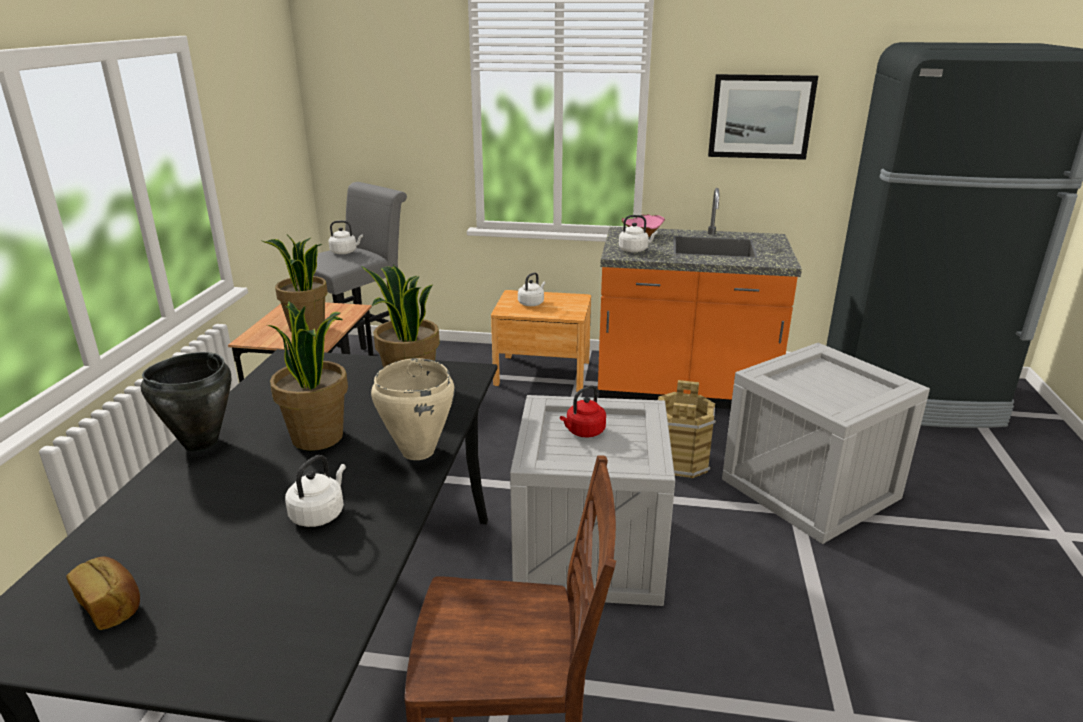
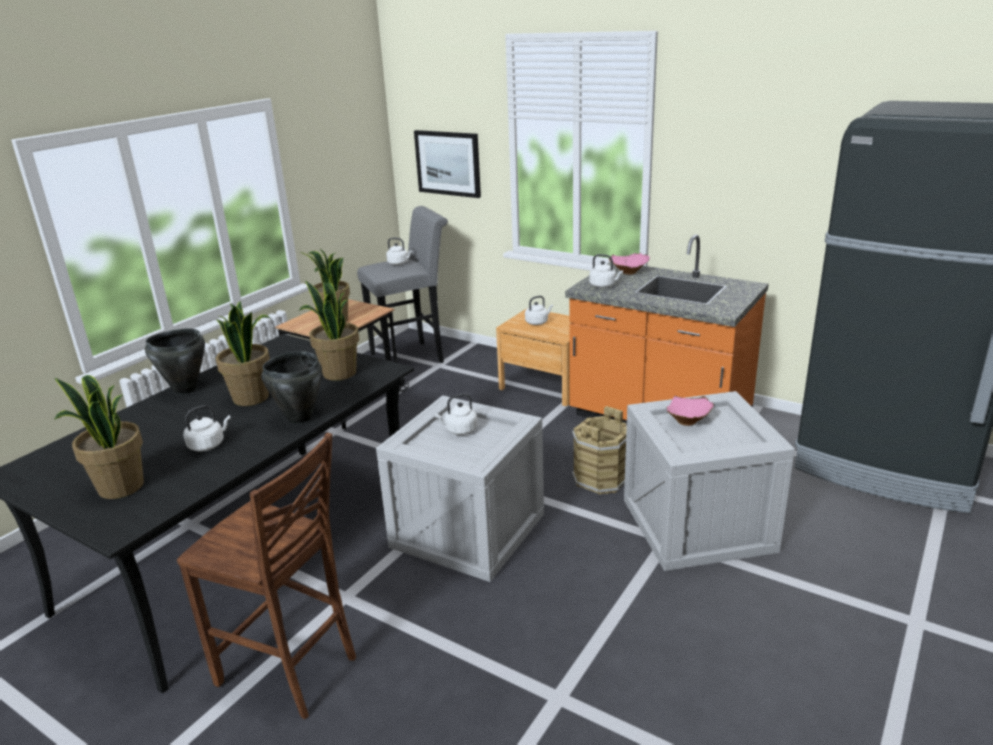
camera: 25 degrees right, 0 degrees up
bread [66,557,140,630] -> none
beige cooking pot [371,358,455,460] -> black cooking pot [261,351,322,424]
red kettle [560,385,606,437] -> white kettle [435,394,477,435]
picture [708,74,818,160] -> picture moved to [414,130,481,198]
none -> potted plant [54,375,144,499]
none -> pink bowl [667,396,714,426]

